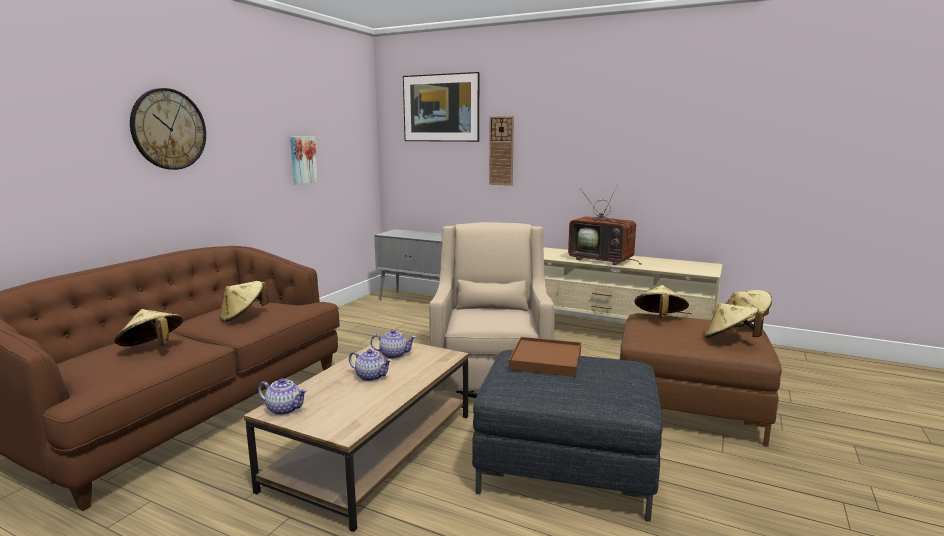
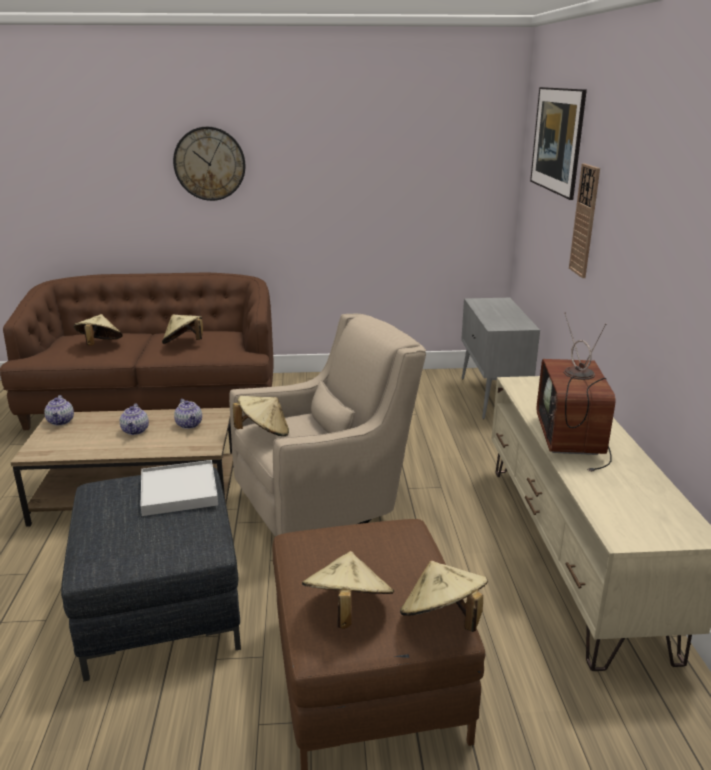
camera: 60 degrees right, 10 degrees up
picture [290,137,318,185] -> none
brown tray [509,337,581,377] -> white tray [140,460,218,516]
beige hat [634,285,689,318] -> beige hat moved to [233,396,289,436]

